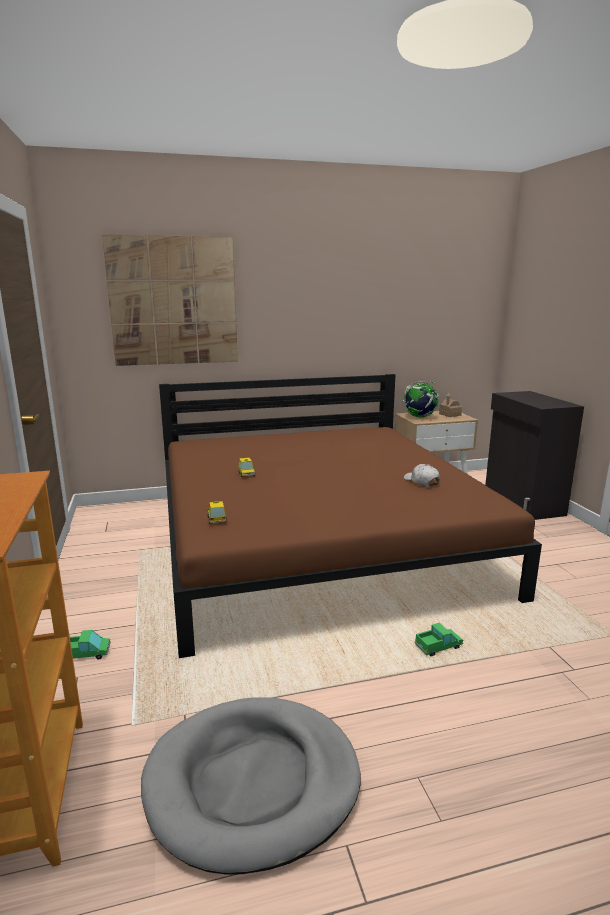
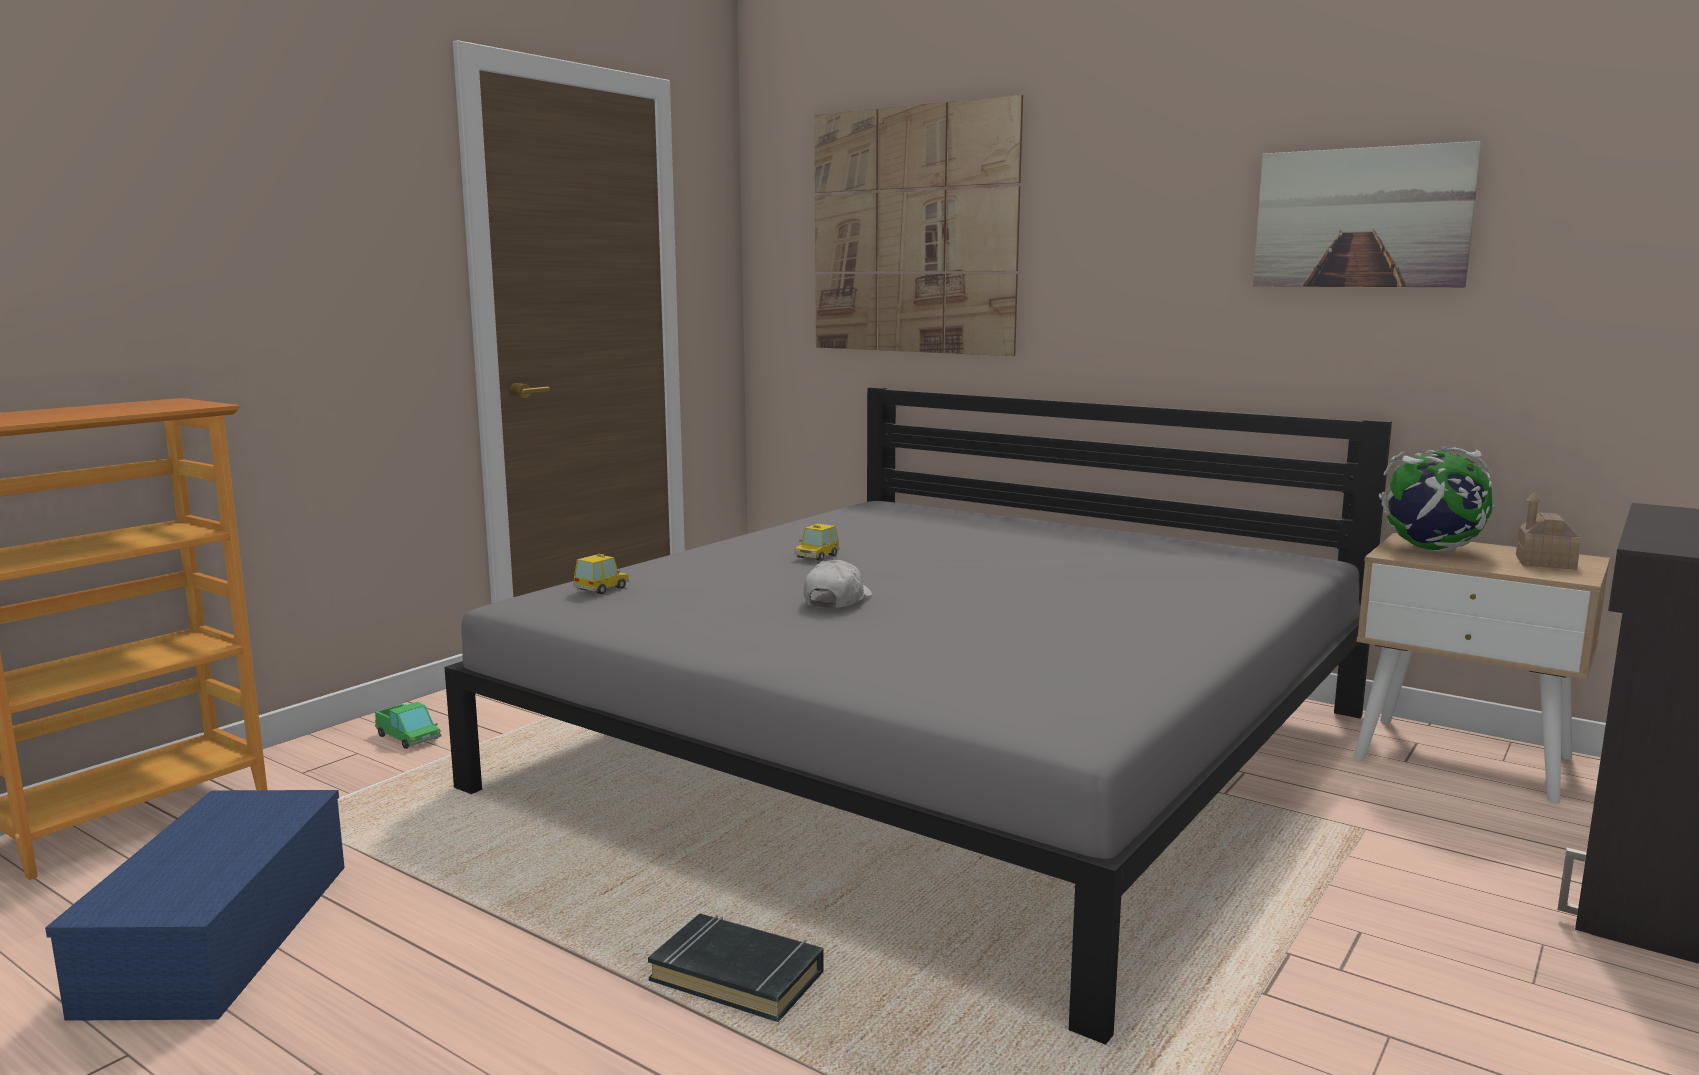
camera: 50 degrees right, 5 degrees down
grey dog bed [141,697,361,875] -> blue storage box [45,790,345,1021]
brown bed [159,374,542,658] -> grey bed [444,387,1392,1045]
white cap [404,464,440,487] -> white cap moved to [803,560,872,608]
toy truck [415,623,463,656] -> black book [648,914,824,1022]
none -> picture [1253,141,1482,287]

